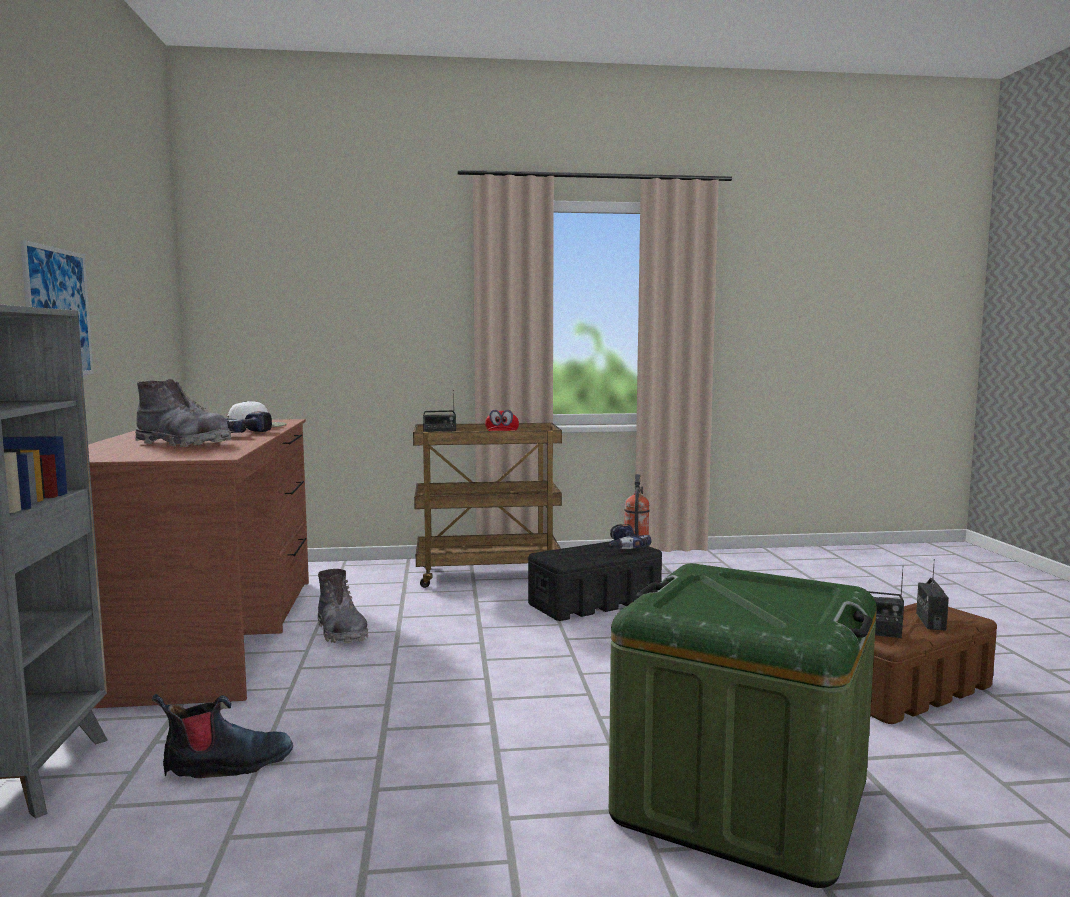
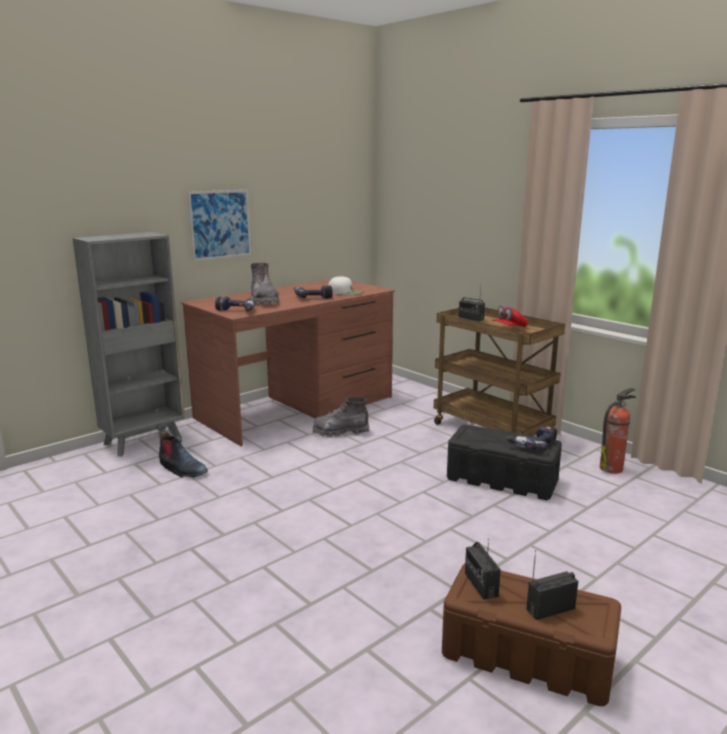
camera: 55 degrees right, 10 degrees up
grey boot [318,569,368,644] -> grey boot turned 60 degrees clockwise [313,397,369,437]
green storage box [609,563,877,888] -> none
none -> power drill [215,296,255,311]

